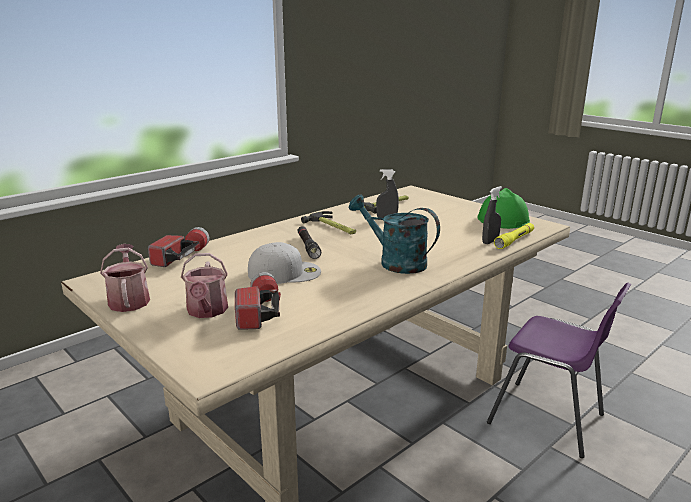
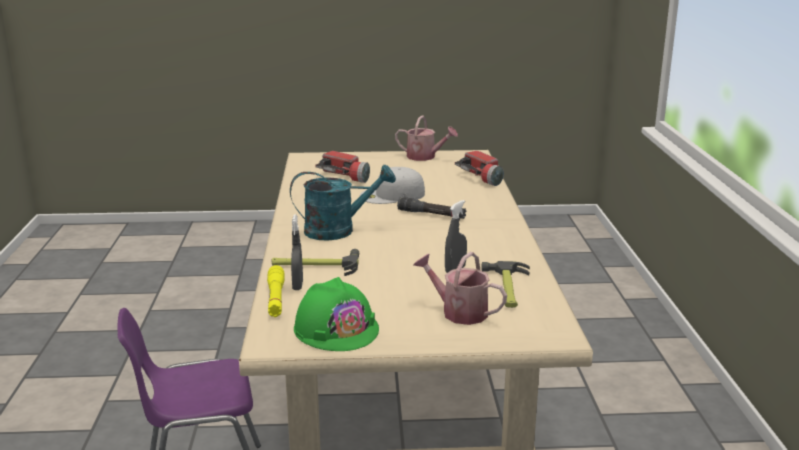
camera: 130 degrees right, 0 degrees up
watering can [181,253,228,318] -> watering can moved to [413,252,507,325]
white cap [248,242,321,284] -> white cap turned 45 degrees clockwise [360,167,425,204]
hammer [301,211,356,234] -> hammer moved to [271,249,359,276]

